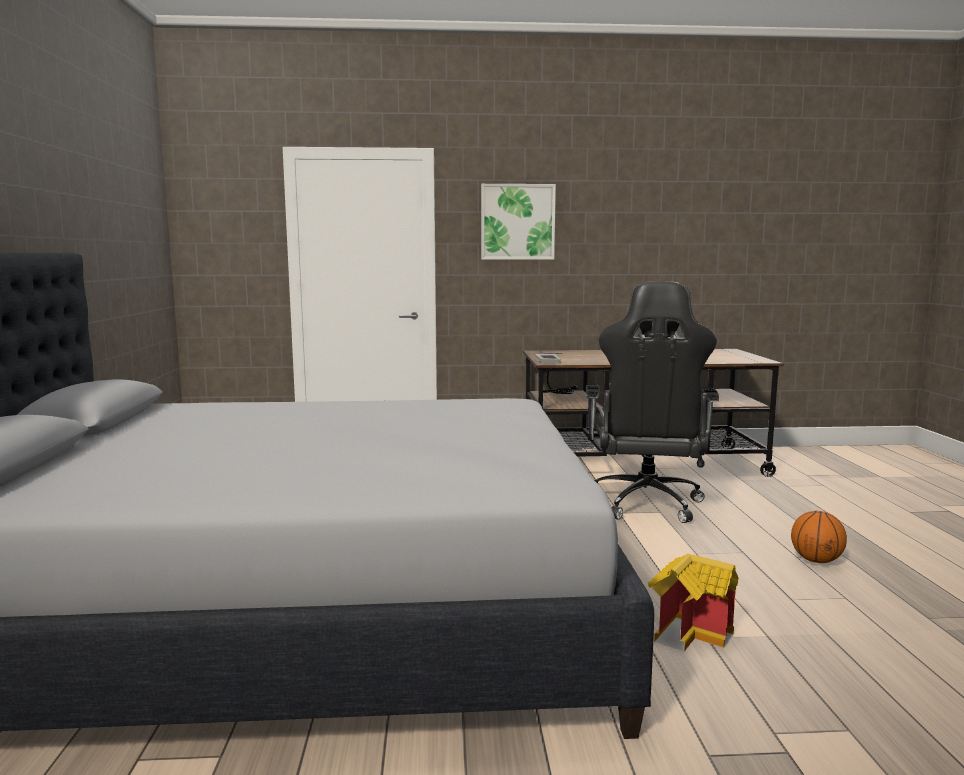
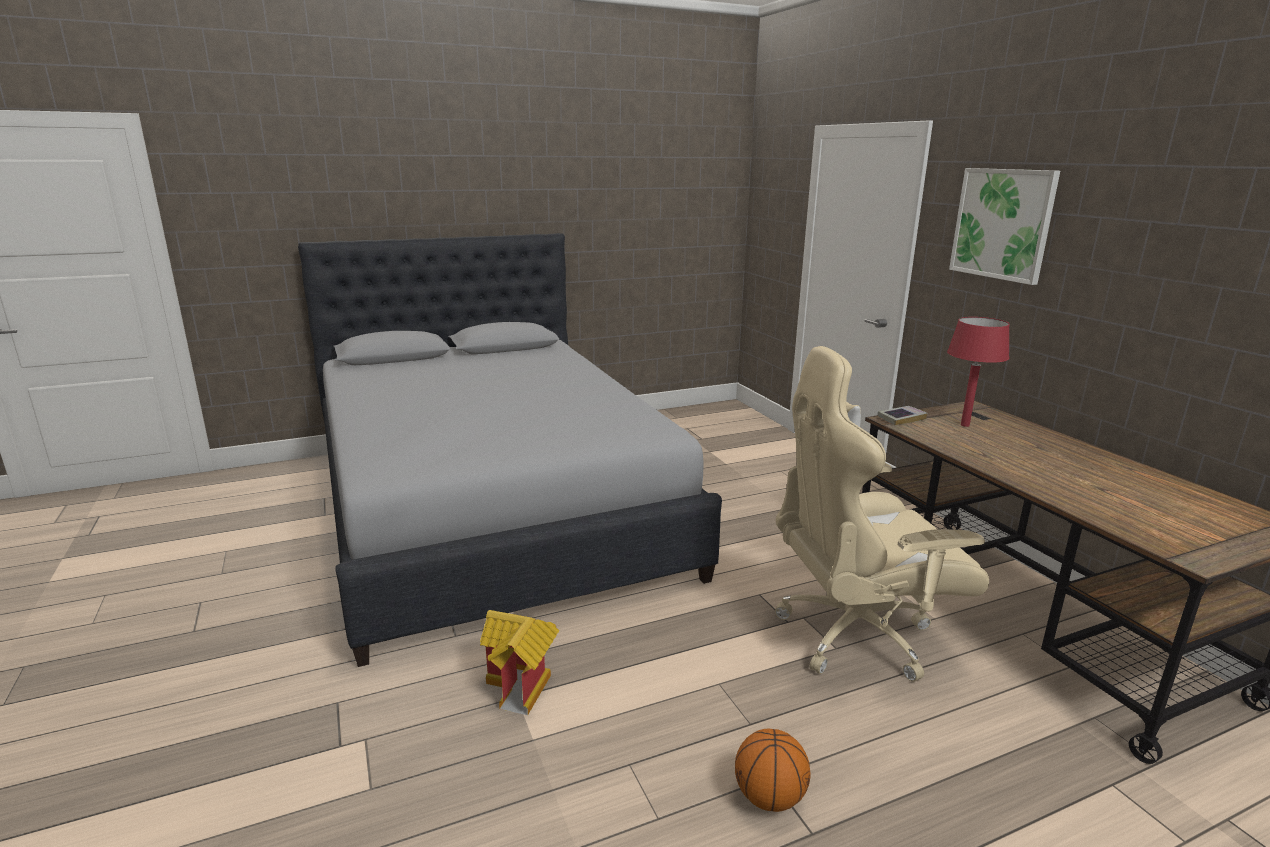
camera: 70 degrees right, 10 degrees up
black office chair [586,281,719,523] -> beige office chair [775,346,989,682]
none -> red table lamp [947,317,1010,427]

